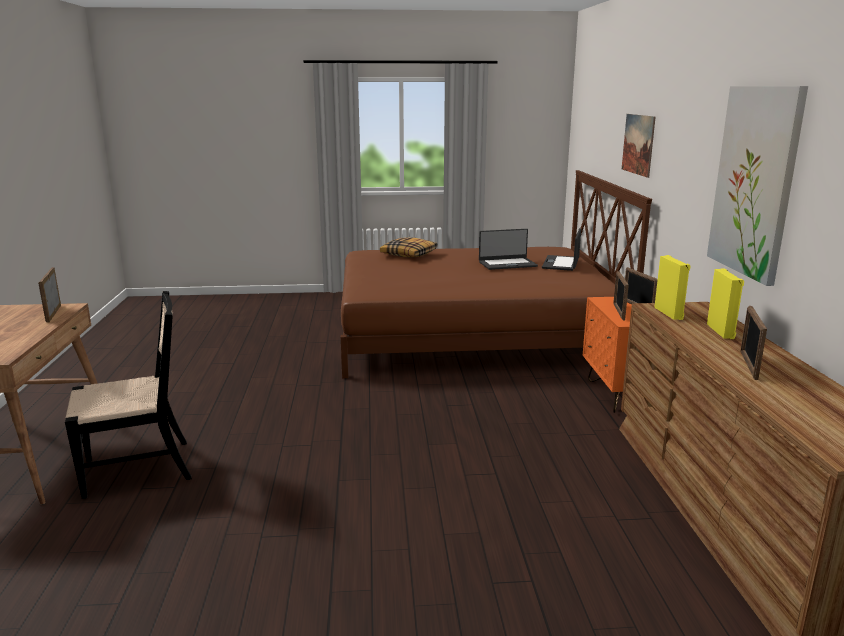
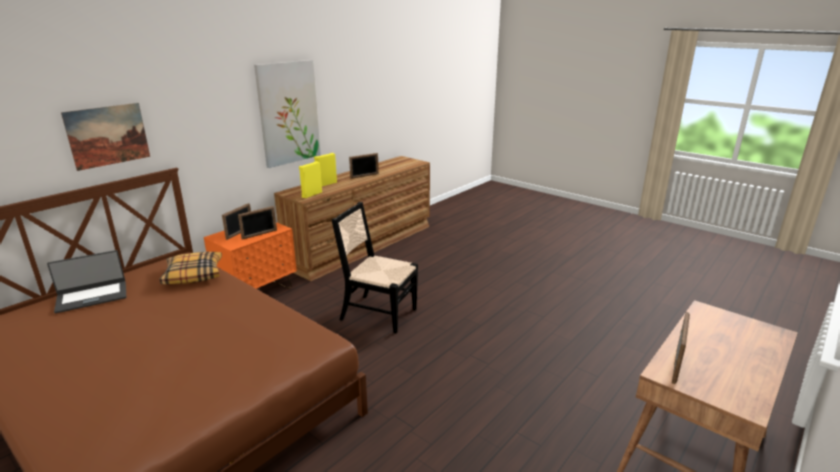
camera: 135 degrees left, 5 degrees up
chair [65,291,192,499] -> chair moved to [331,202,418,334]
pillow [380,237,437,257] -> pillow moved to [159,252,222,284]
laptop [479,229,538,270] -> none

